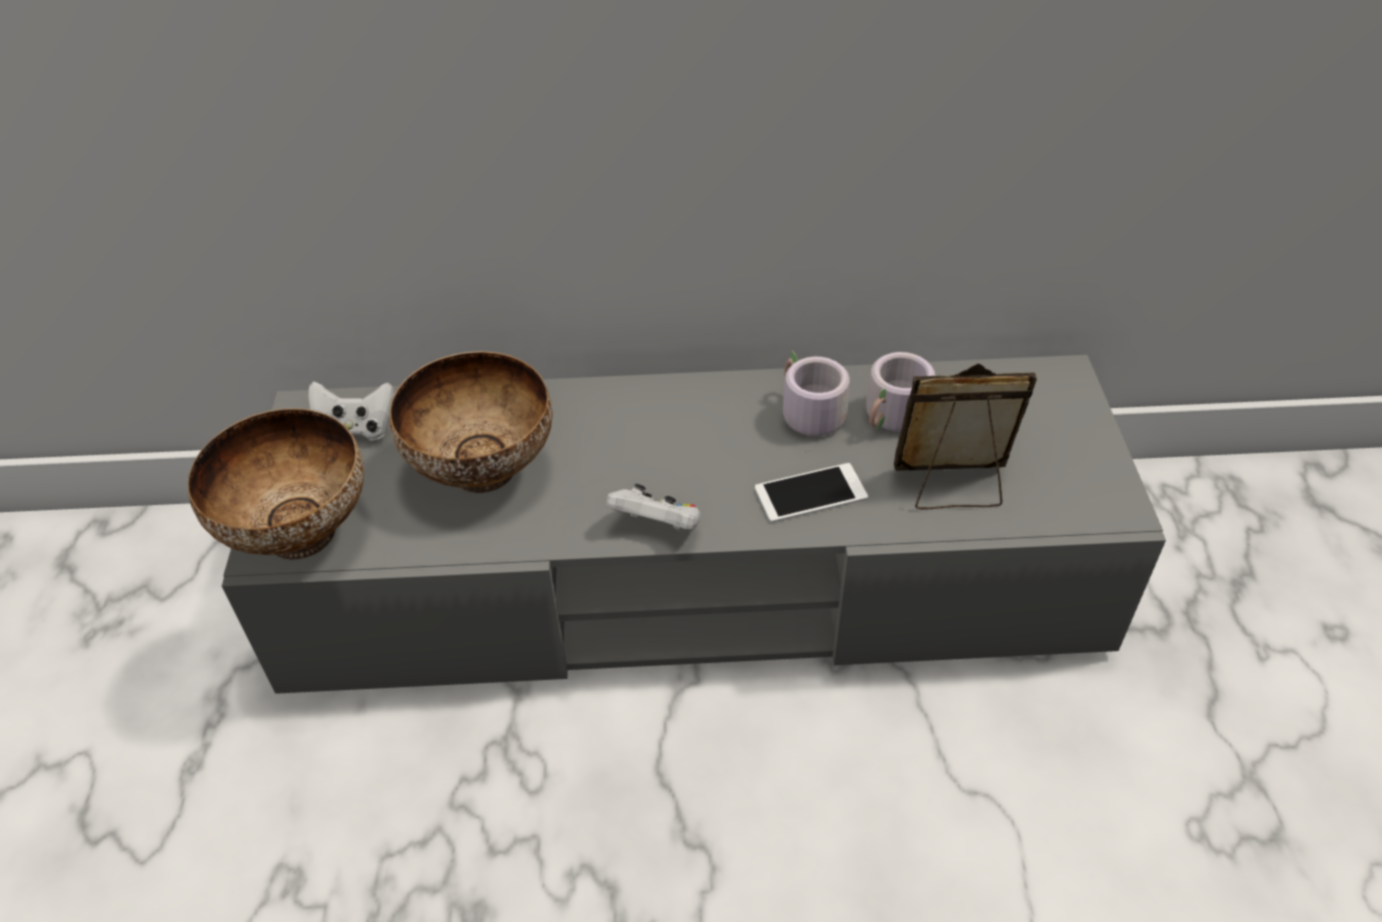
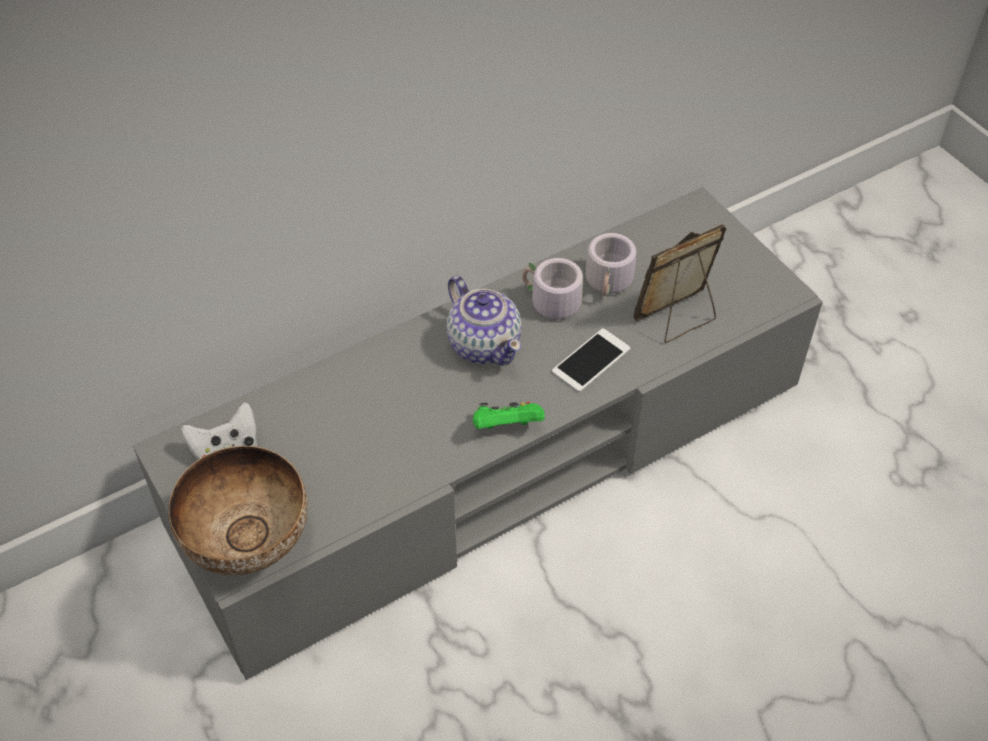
camera: 30 degrees left, 5 degrees up
bowl [389,351,553,493] -> none
white game controller [606,484,700,532] -> green game controller [473,402,545,429]
none -> teapot [446,276,522,366]

